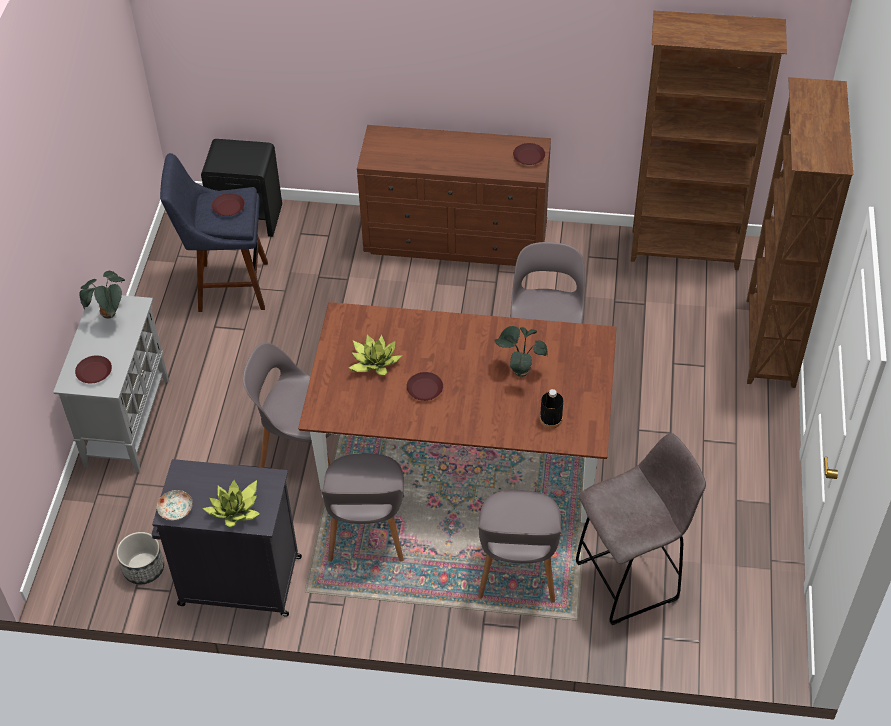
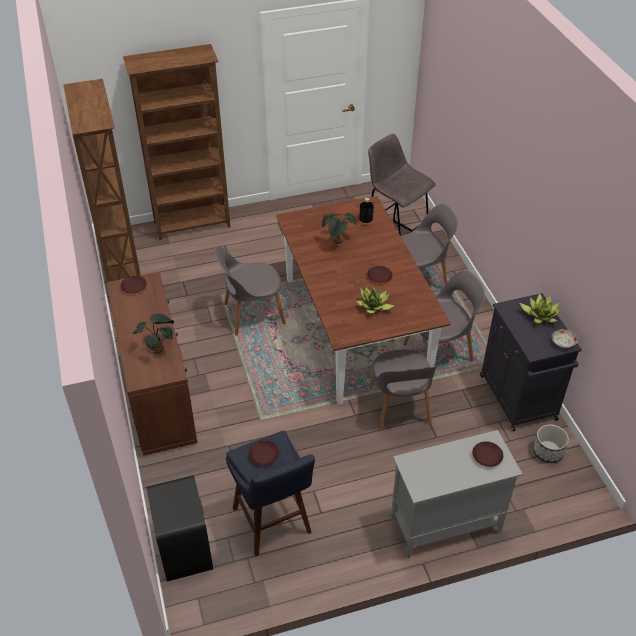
camera: 115 degrees left, 5 degrees down
potted plant [79,271,125,319] -> potted plant moved to [133,313,174,354]

